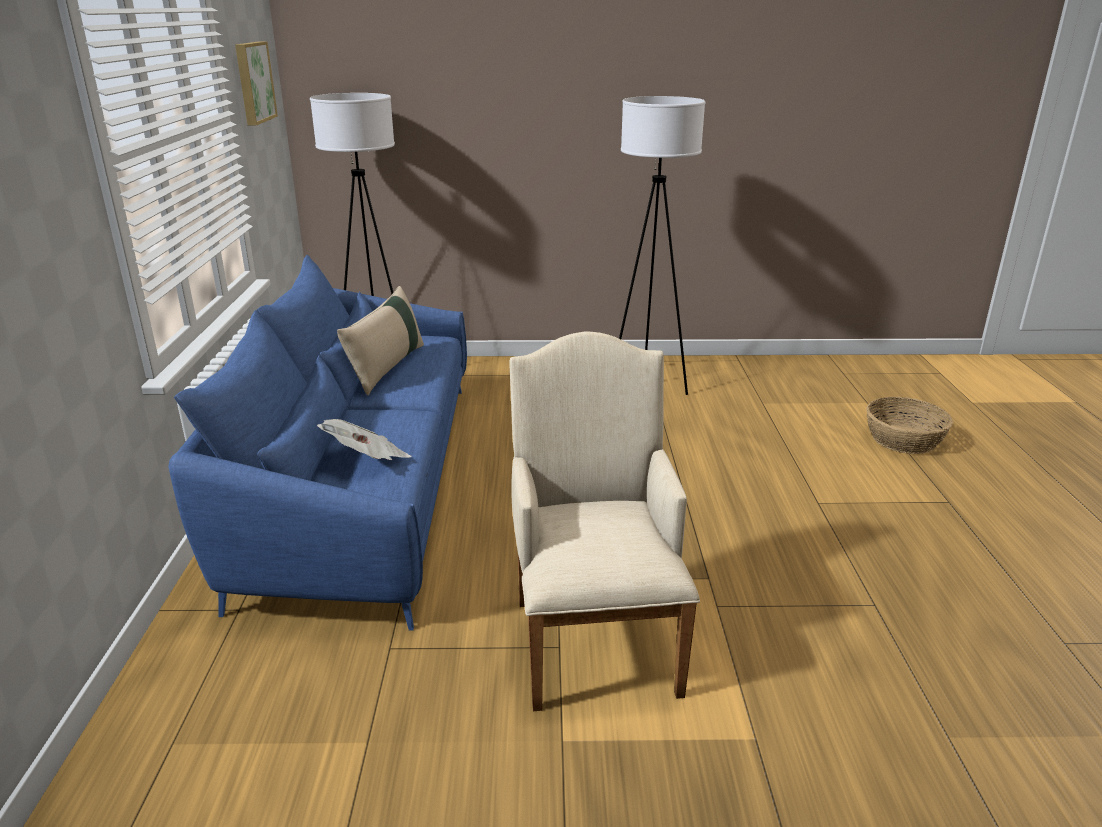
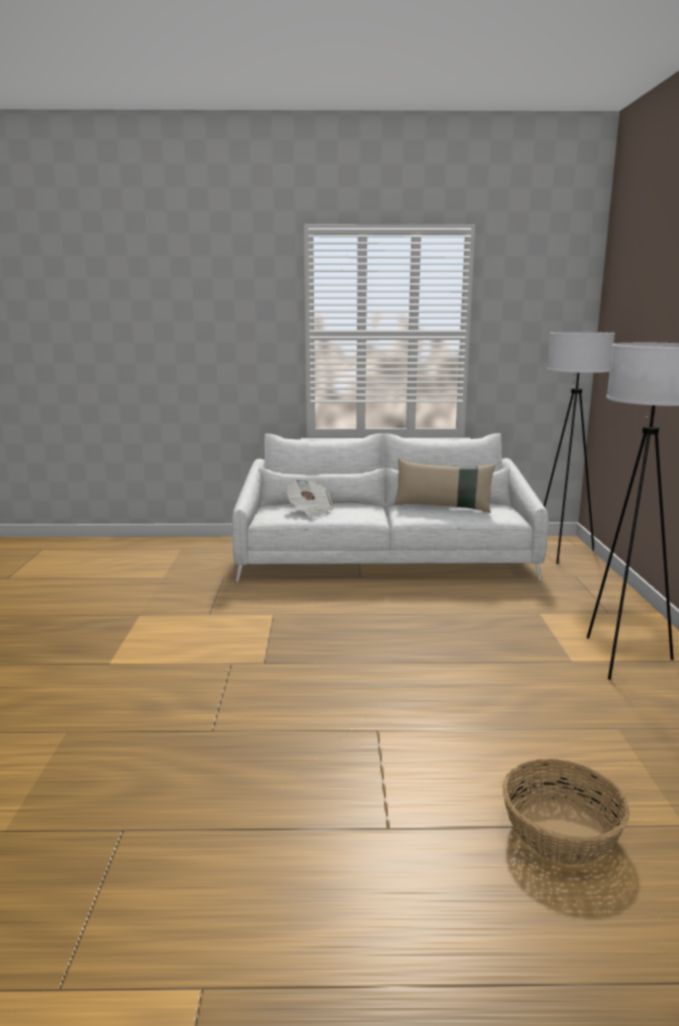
camera: 90 degrees right, 10 degrees down
blue sofa [169,255,467,630] -> white sofa [232,433,548,582]
picture [235,41,278,125] -> none
beige armchair [509,331,700,711] -> none

